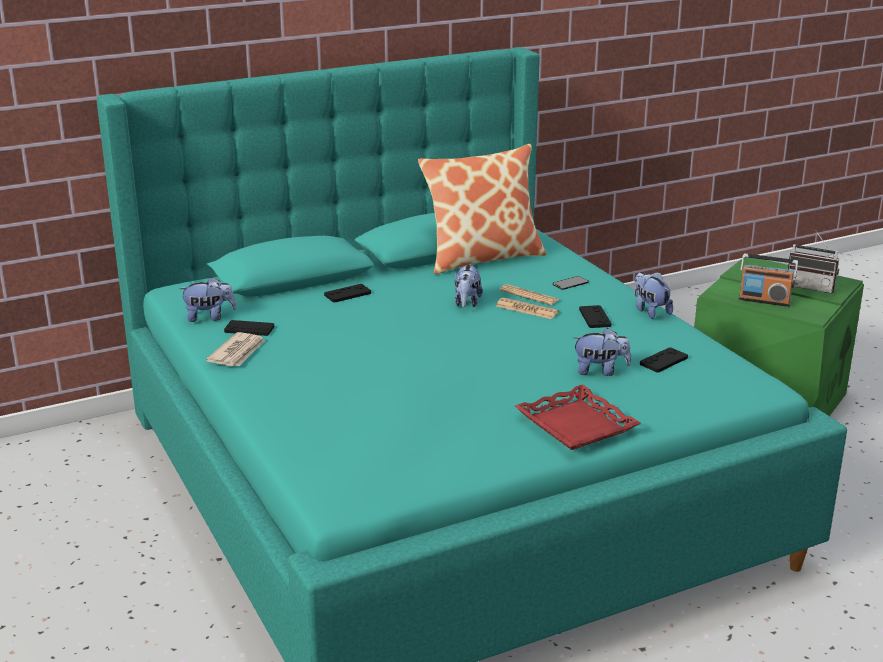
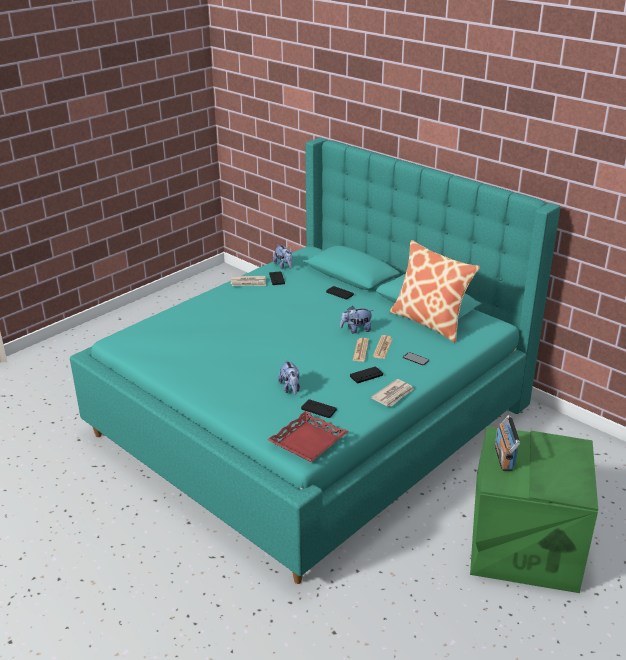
camera: 70 degrees right, 5 degrees up
red tray [515,384,641,450] -> red tray moved to [267,411,349,462]
plush toy [634,272,673,319] -> newspaper [371,379,414,407]
radio [788,230,839,293] -> none

